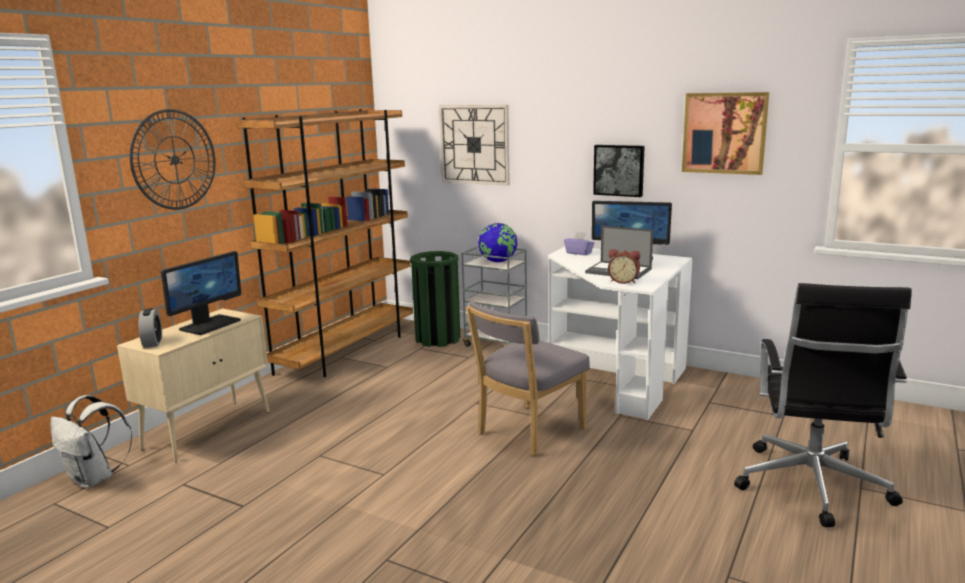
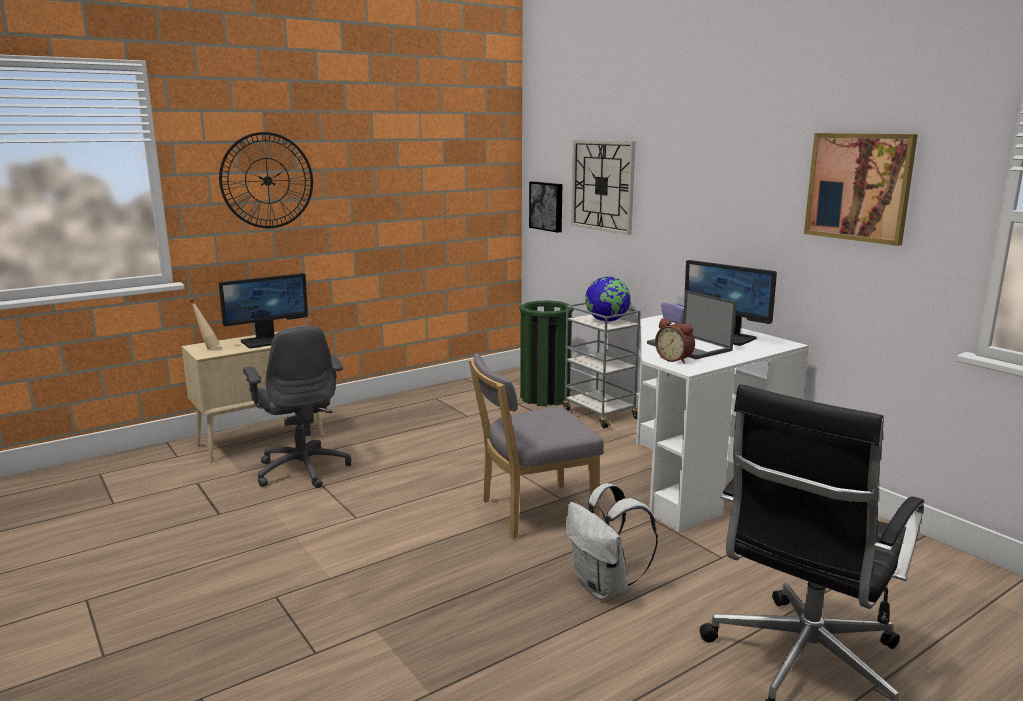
camera: 25 degrees right, 0 degrees up
white backpack [50,395,132,488] -> white backpack moved to [565,483,658,600]
alarm clock [139,308,162,348] -> beige bottle [190,300,220,349]
brown bookcase [236,109,413,377] -> none
picture [593,145,645,197] -> picture moved to [529,181,562,233]
none -> grey office chair [243,326,351,488]

